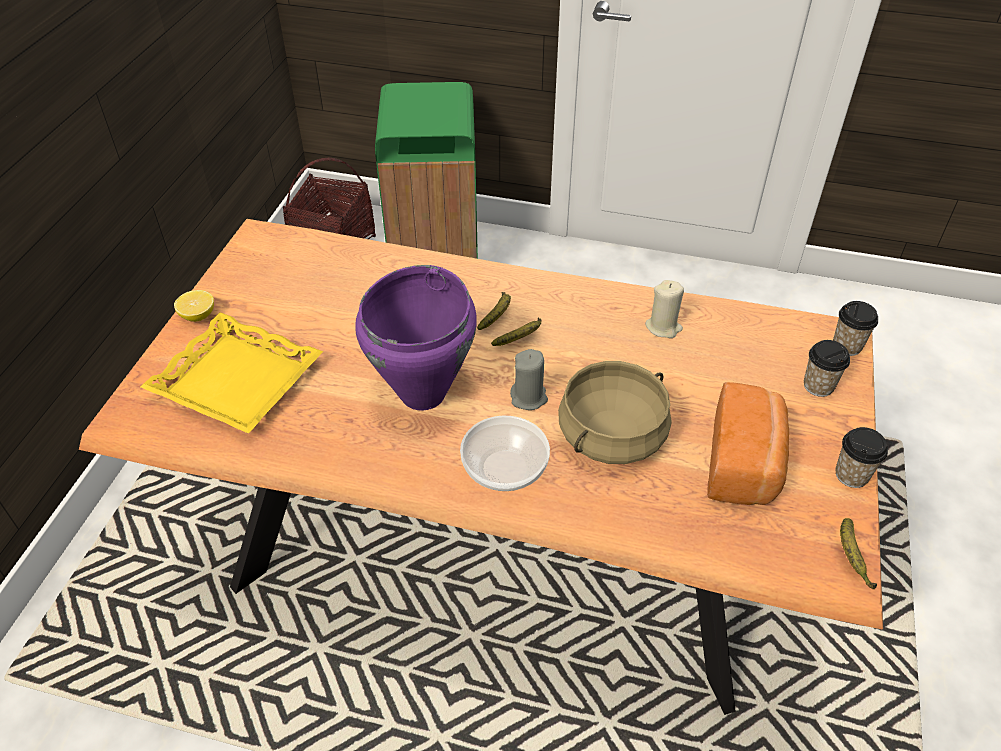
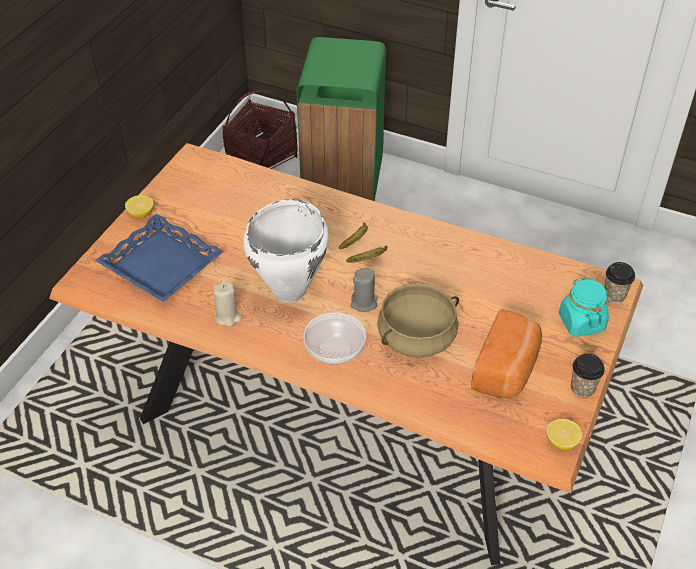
camera: 10 degrees right, 0 degrees up
yellow tray [140,312,323,434] -> blue tray [95,214,224,302]
purple cooking pot [355,265,477,410] -> white cooking pot [243,199,329,302]
beige candle [645,280,684,338] -> beige candle moved to [213,281,242,327]
cup [804,340,850,397] -> turquoise jar [559,278,609,337]
banana [840,518,877,589] -> lemon [547,419,582,450]

